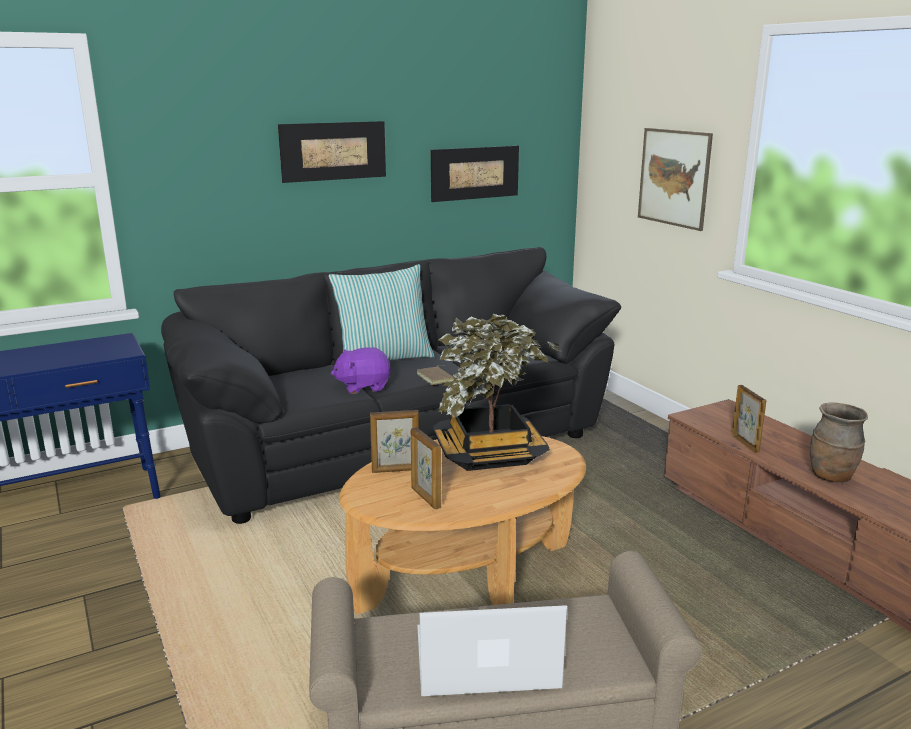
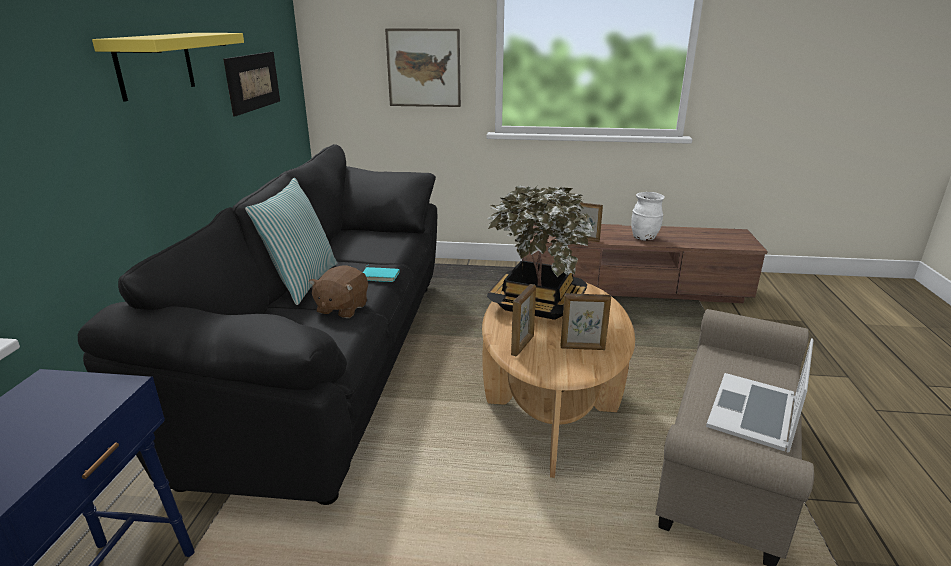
camera: 55 degrees left, 5 degrees up
picture [278,121,386,183] -> yellow shelf [92,33,244,102]
purple plush toy [331,347,391,394] -> brown plush toy [309,265,368,318]
brown book [417,365,454,385] -> turquoise book [363,265,400,282]
brown vase [810,402,868,483] -> white vase [631,192,665,241]

